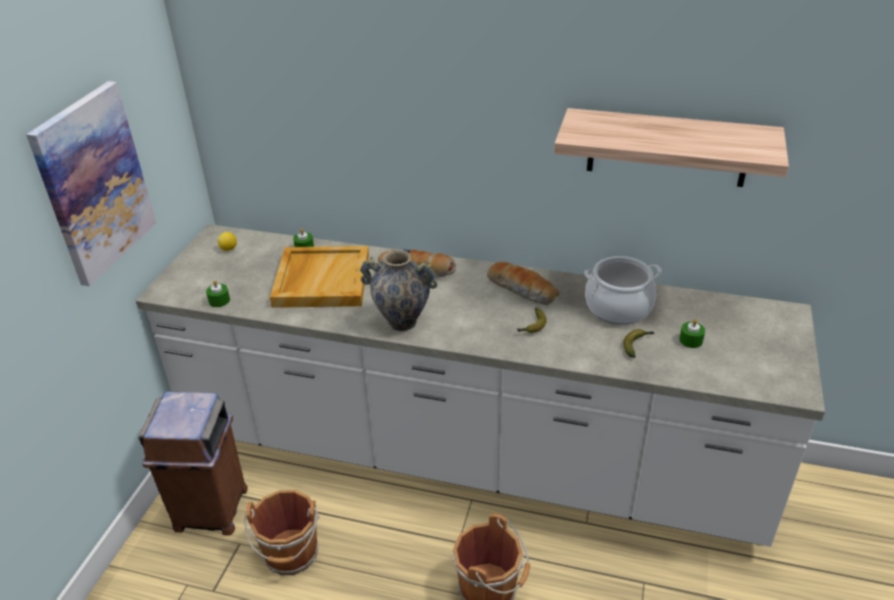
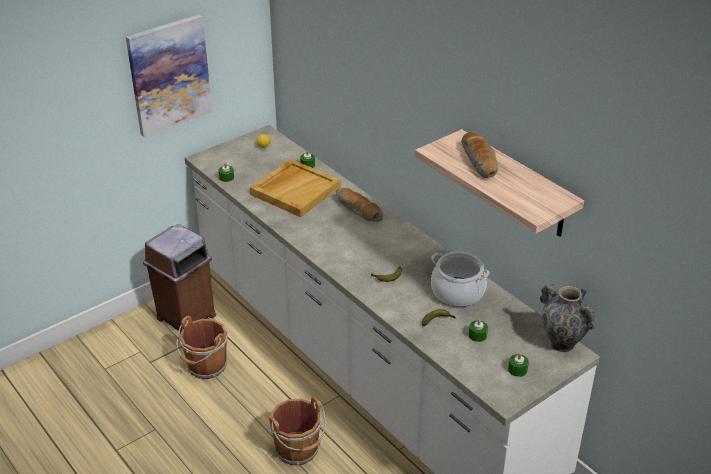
camera: 35 degrees right, 0 degrees up
vase [360,249,437,331] -> vase moved to [540,284,595,352]
bread [487,262,559,305] -> bread moved to [462,132,498,178]
none -> green candle [508,353,529,377]

